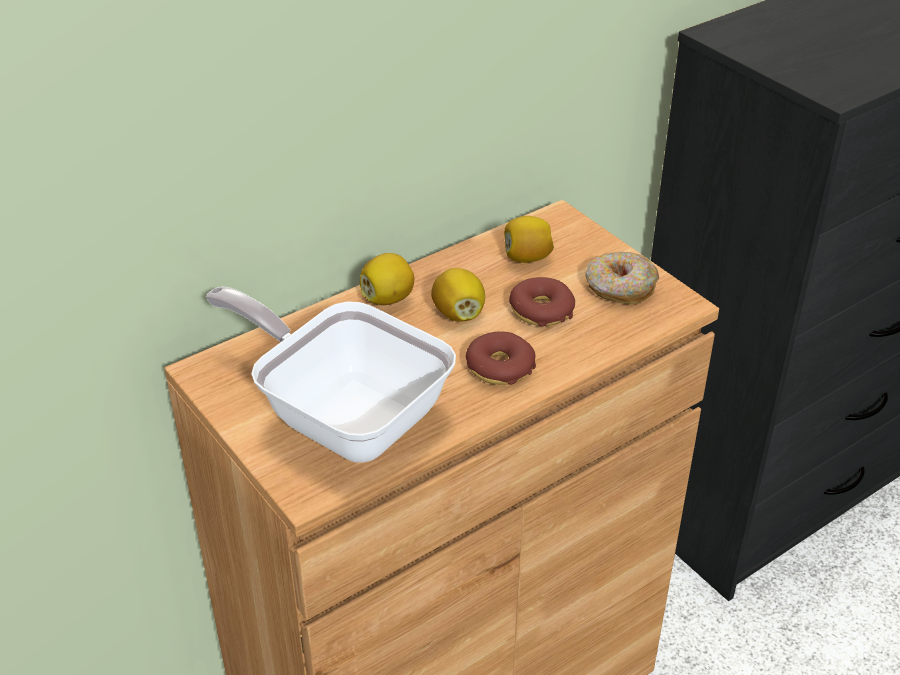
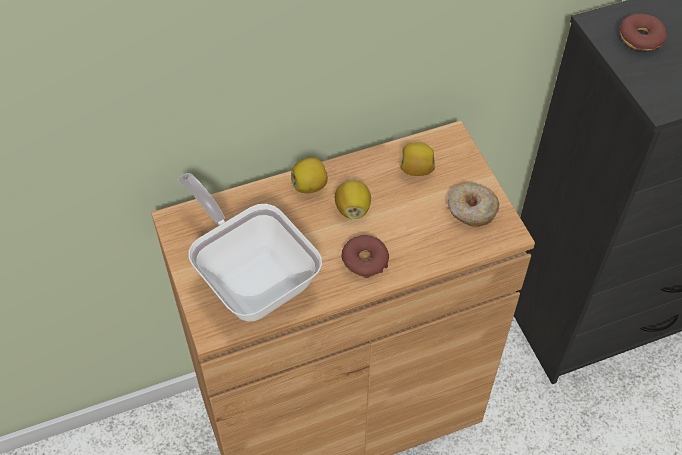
camera: 15 degrees right, 15 degrees up
donut [509,277,575,326] -> donut moved to [619,14,667,51]

